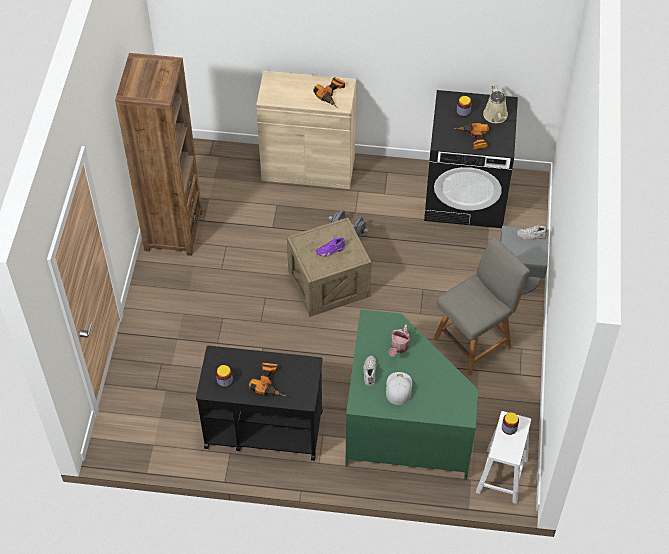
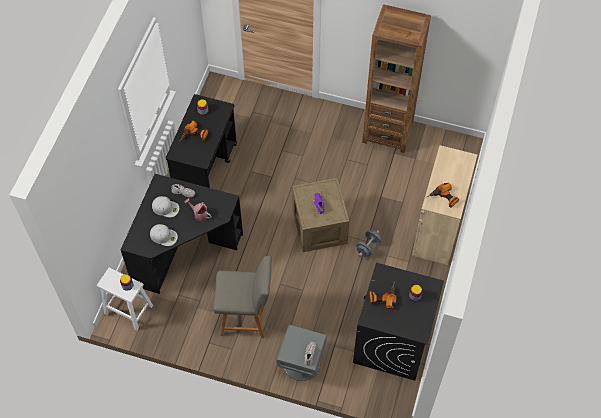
camera: 100 degrees right, 5 degrees up
green desk [346,309,478,480] -> black desk [121,174,243,294]
grey chair [434,237,530,376] -> grey chair turned 60 degrees counterclockwise [213,256,272,338]
beige watering can [483,85,508,123] -> none
none -> white cap [150,224,178,246]

